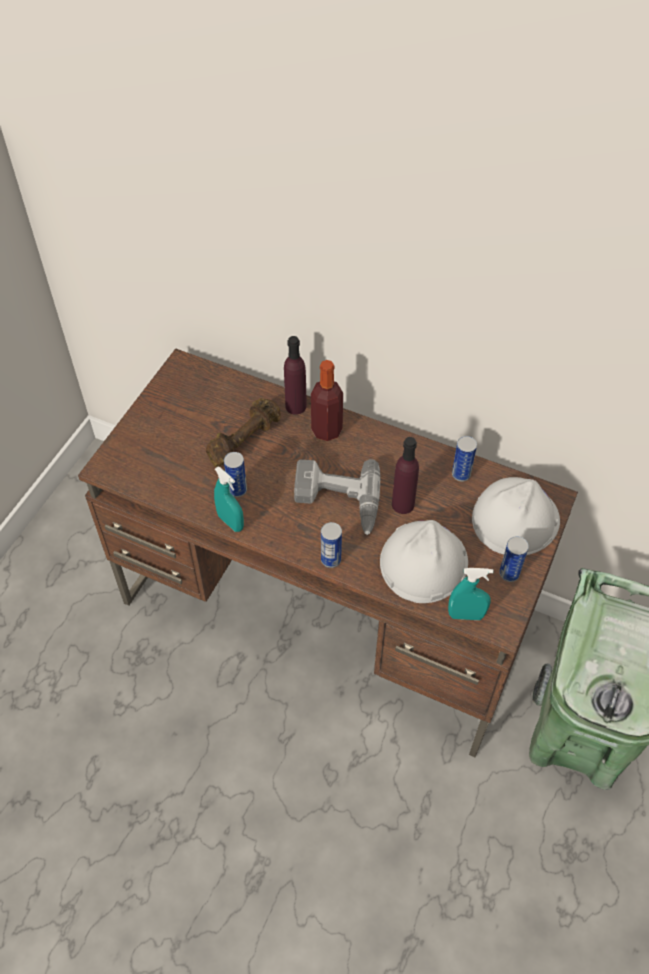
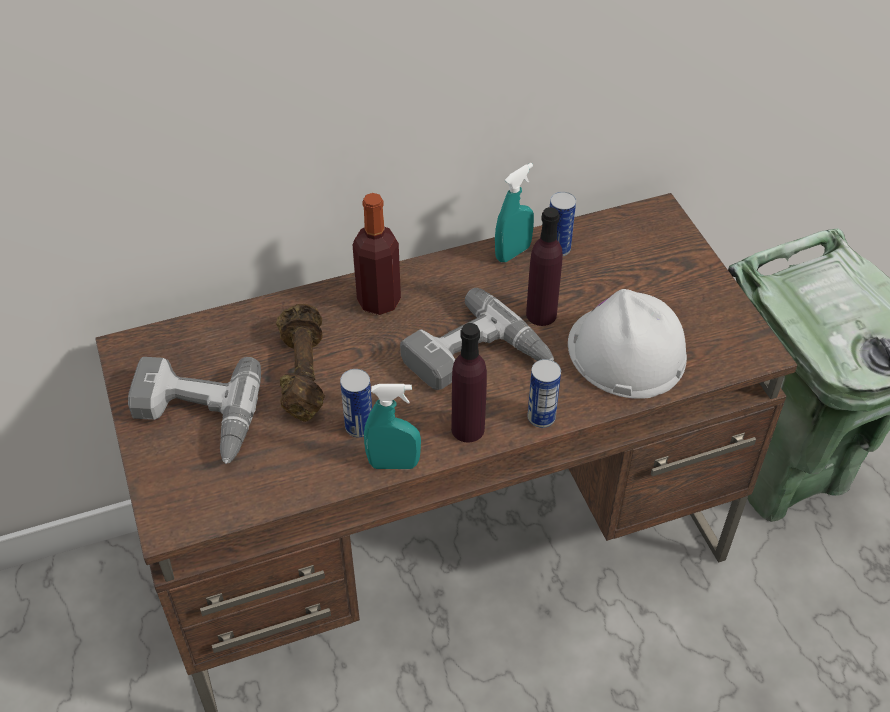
camera: 45 degrees left, 5 degrees down
purple bottle [284,336,307,415] -> purple bottle moved to [451,323,487,443]
turquoise spray bottle [448,568,494,620] -> turquoise spray bottle moved to [495,163,534,262]
white hard hat [472,477,560,555] -> none
can [499,536,529,582] -> none
none -> power drill [128,357,261,464]

